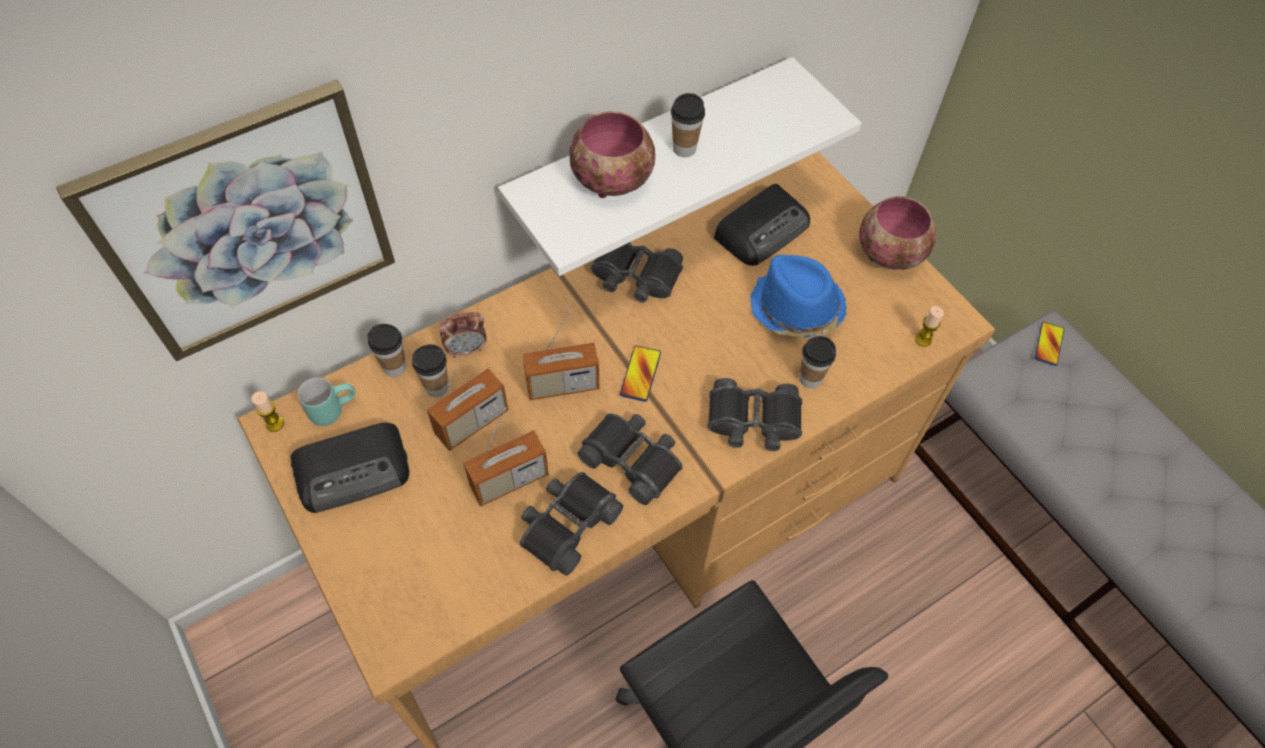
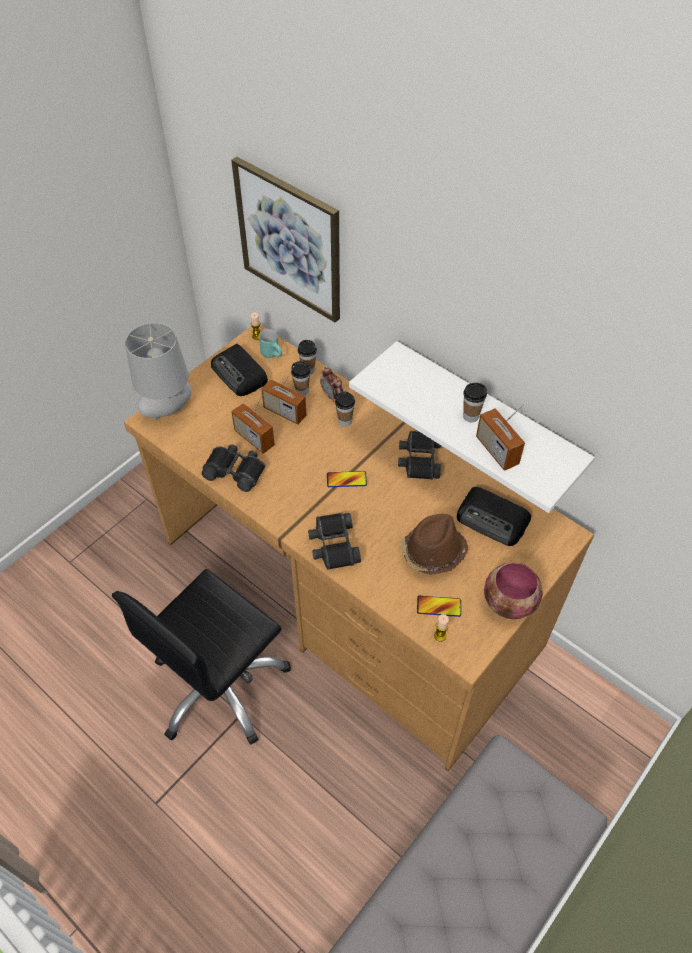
camera: 75 degrees right, 5 degrees down
radio [522,310,599,400] -> radio moved to [476,404,525,471]
bowl [569,111,655,198] -> none
black binoculars [578,413,683,505] -> none
blue hat [750,255,847,338] -> brown hat [401,514,468,575]
cup [799,336,836,388] -> cup moved to [335,391,355,427]
phone [1035,322,1064,366] -> phone moved to [417,596,461,617]
none -> grey table lamp [125,323,192,421]

